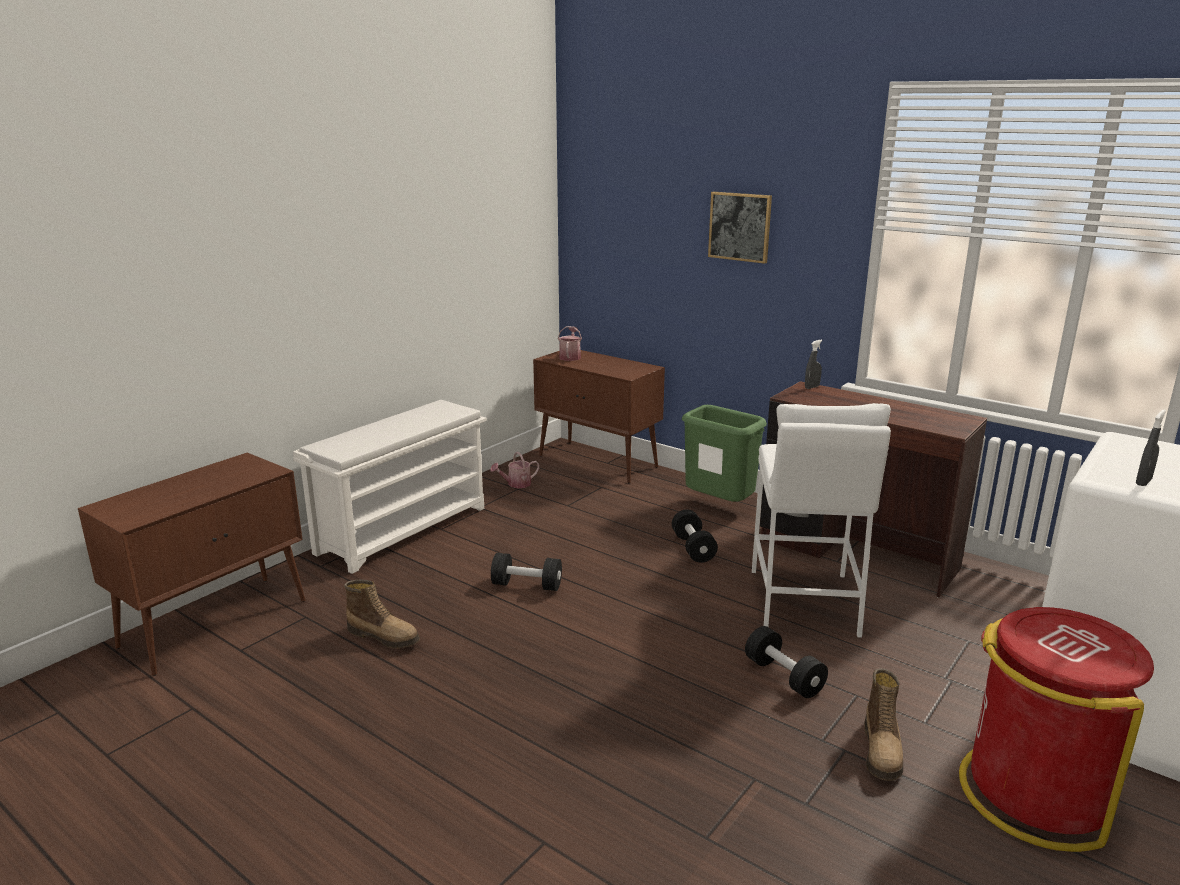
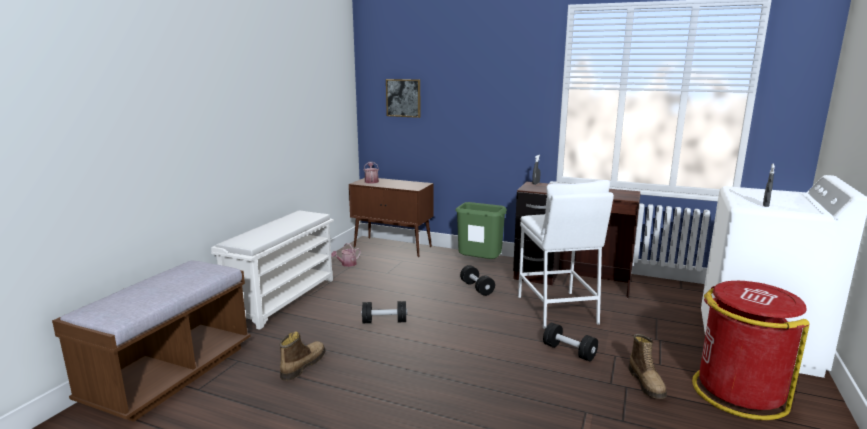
camera: 15 degrees left, 5 degrees down
brown cabinet [78,453,305,676] -> brown bench [52,261,251,422]
boot [344,580,420,648] -> boot turned 75 degrees counterclockwise [280,332,326,381]
picture [708,191,772,264] -> picture moved to [386,79,421,118]

